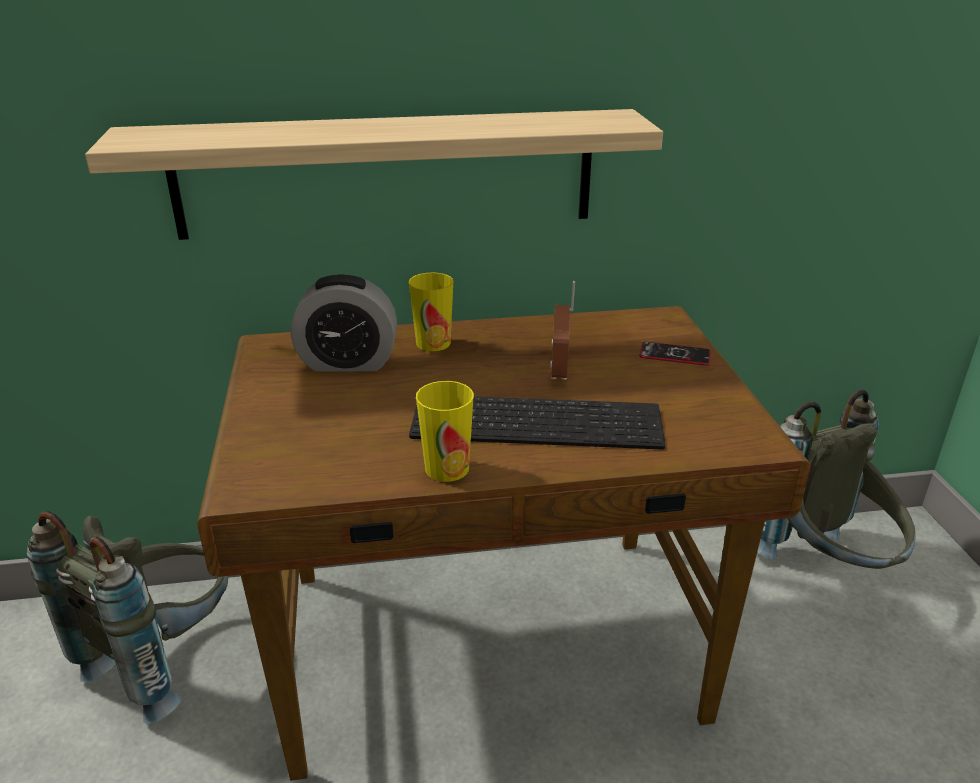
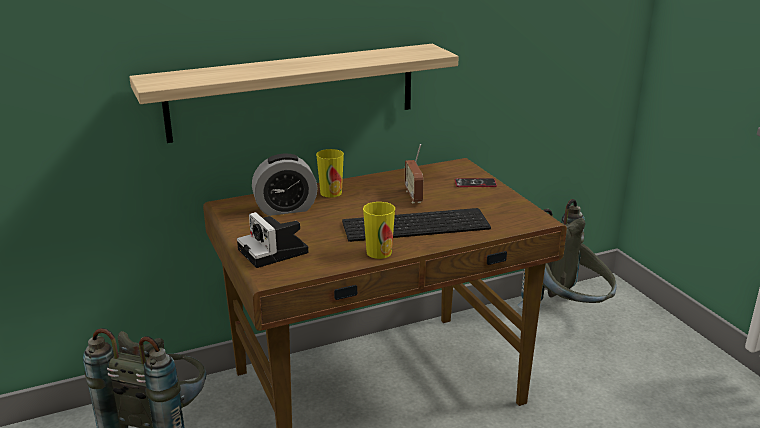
camera: 15 degrees left, 5 degrees down
none -> camera [237,212,309,268]

